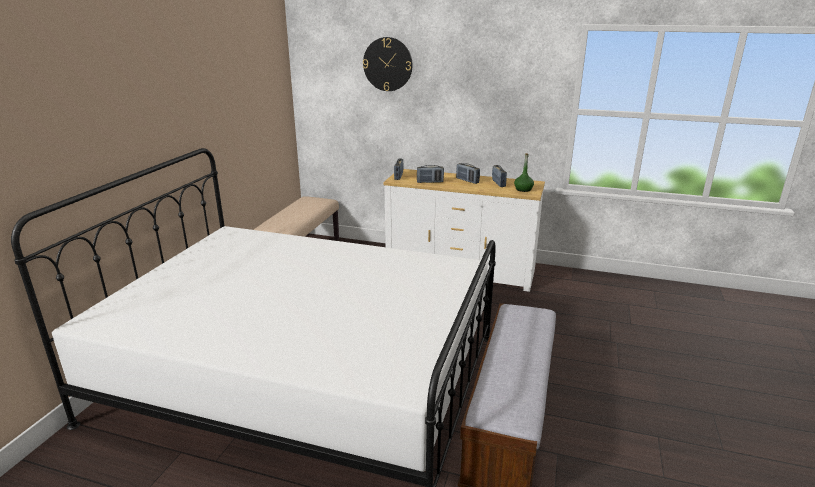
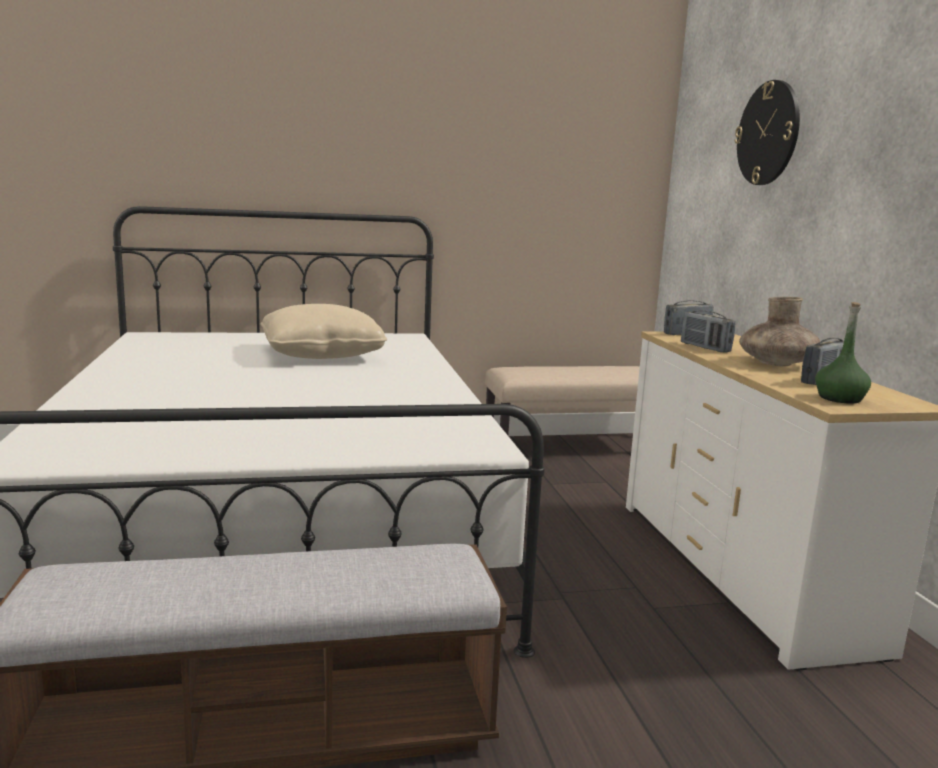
camera: 60 degrees right, 10 degrees down
radio [456,163,480,184] -> brown vase [739,297,820,367]
none -> beige pillow [260,304,387,359]

